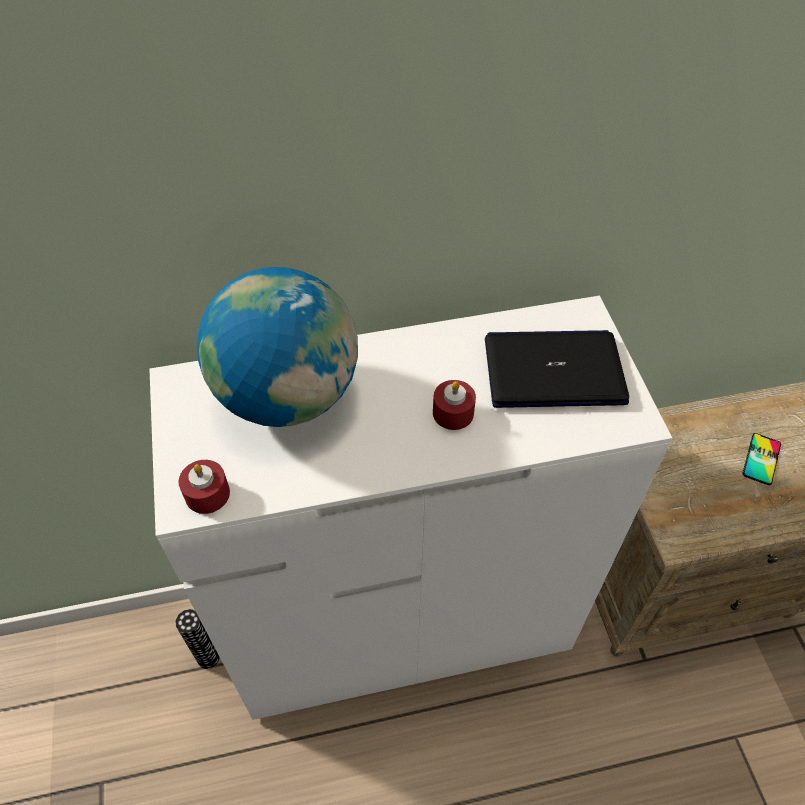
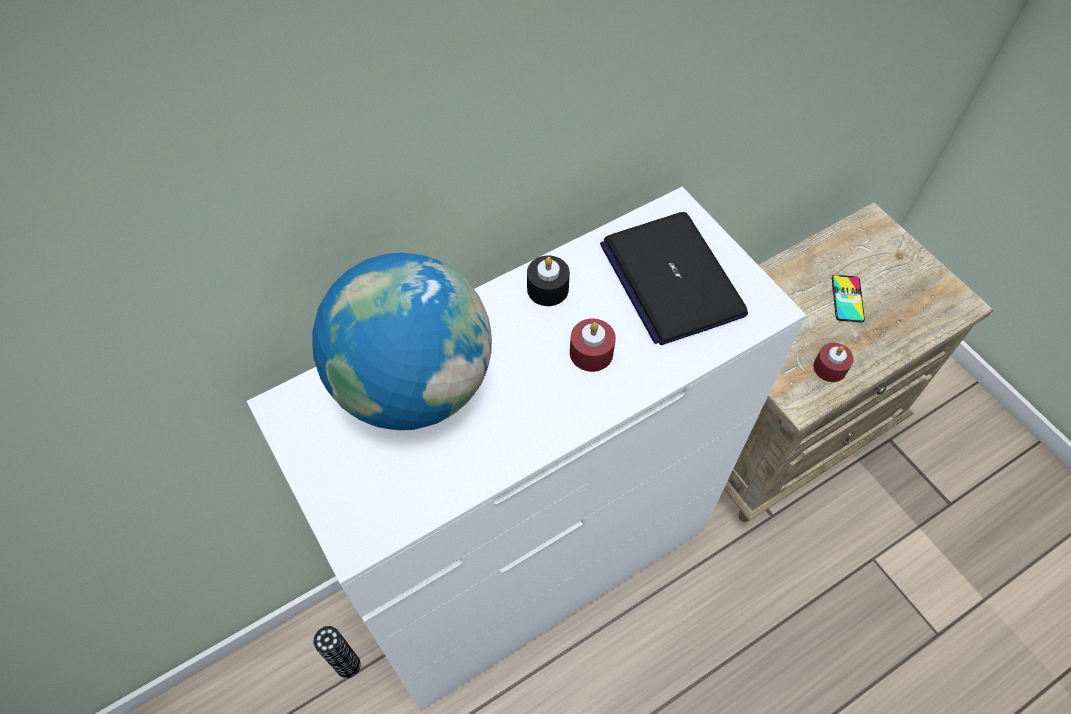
camera: 20 degrees left, 5 degrees up
red candle [179,460,230,514] -> red candle moved to [813,343,853,382]
laptop [485,330,629,408] -> laptop turned 90 degrees counterclockwise [600,212,748,345]
none -> black candle [527,256,570,306]

